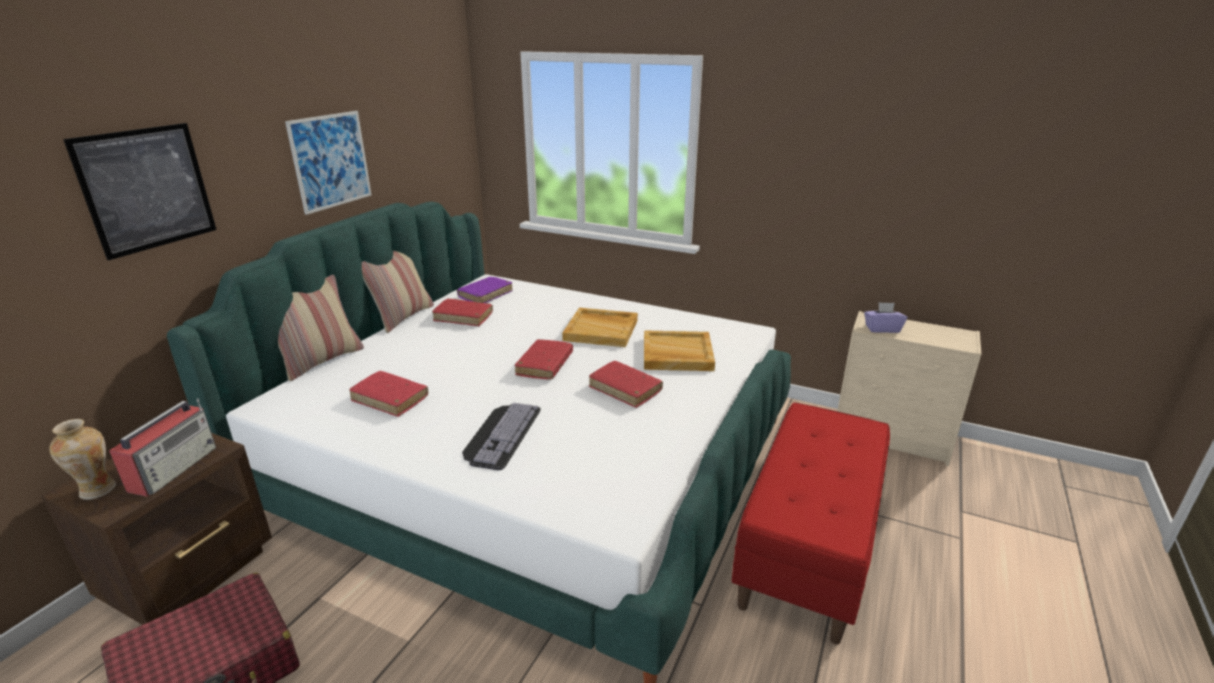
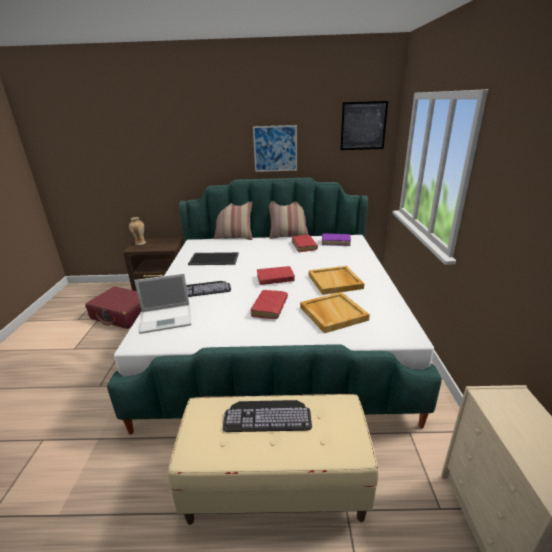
camera: 65 degrees right, 0 degrees up
picture [63,123,216,260] -> picture moved to [340,101,388,150]
radio [109,398,216,497] -> none
red book [349,371,428,417] -> tray [188,252,239,265]
red bench [732,402,890,644] -> beige bench [168,394,379,525]
purple tissue box [864,302,907,333] -> none
none -> laptop [134,273,191,334]
none -> keyboard [222,400,312,432]

